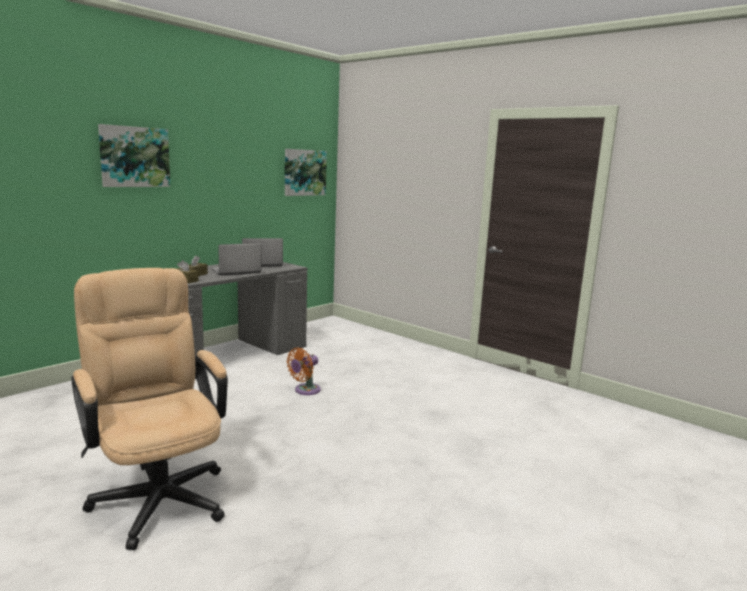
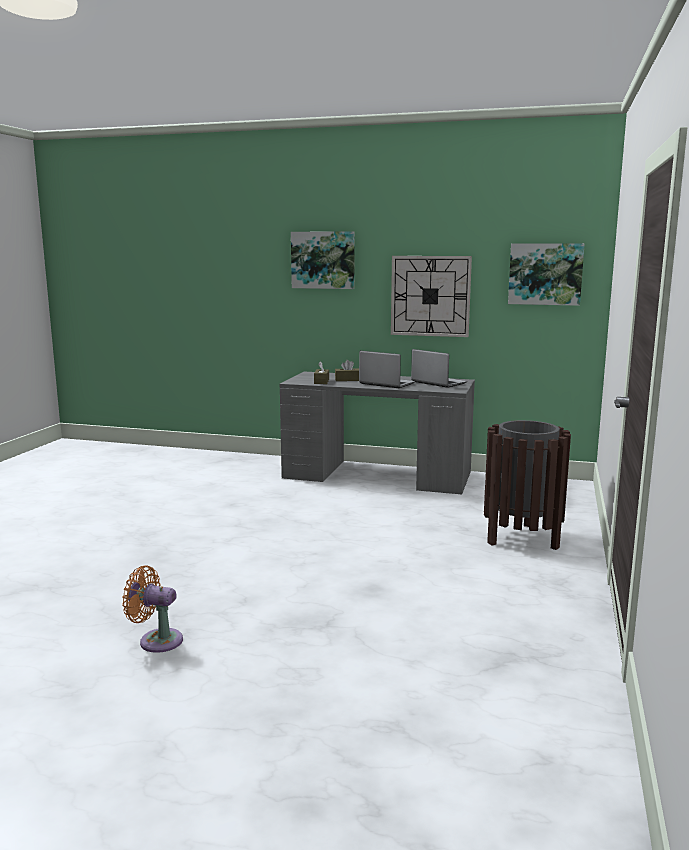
camera: 65 degrees right, 0 degrees up
beige office chair [71,268,228,550] -> none
orange fan [286,348,321,395] -> orange fan moved to [122,565,183,653]
none -> wall clock [391,256,472,337]
none -> brown trash can [484,420,571,550]

